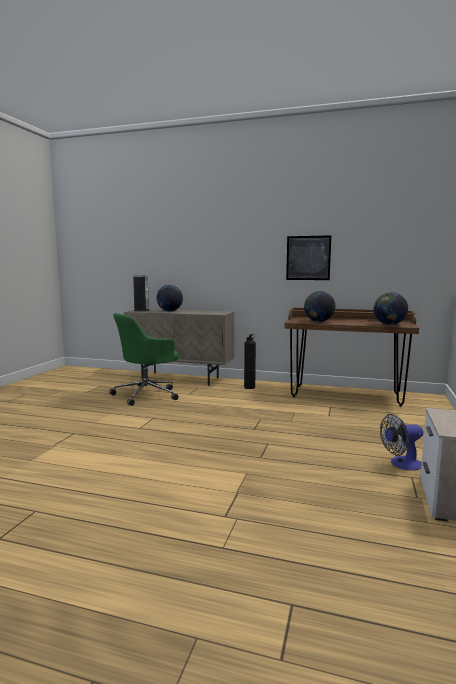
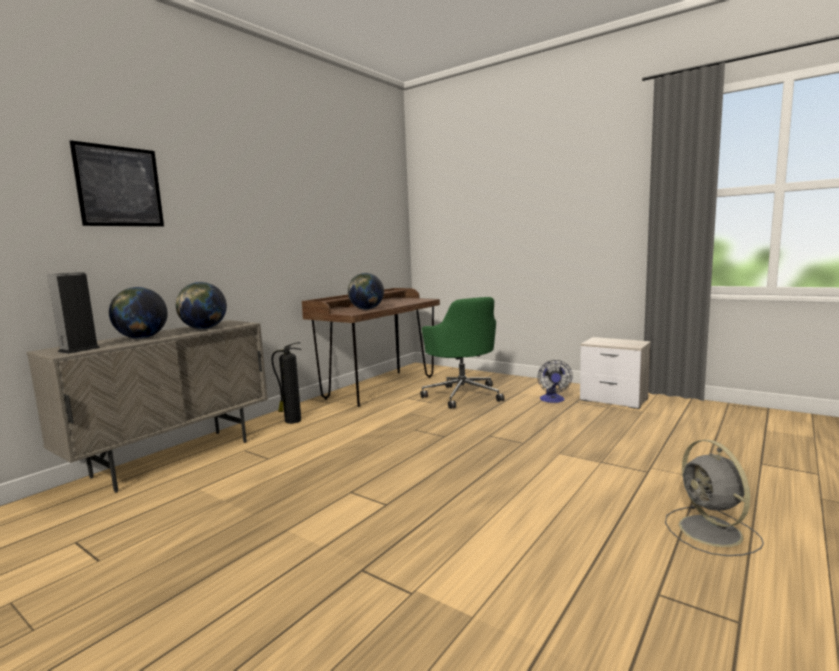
camera: 70 degrees left, 0 degrees up
green office chair [109,313,179,406] -> green office chair moved to [420,297,504,409]
picture [286,235,331,280] -> picture moved to [70,140,164,226]
globe [373,292,408,325] -> globe moved to [176,282,227,330]
none -> grey fan [665,440,764,556]

